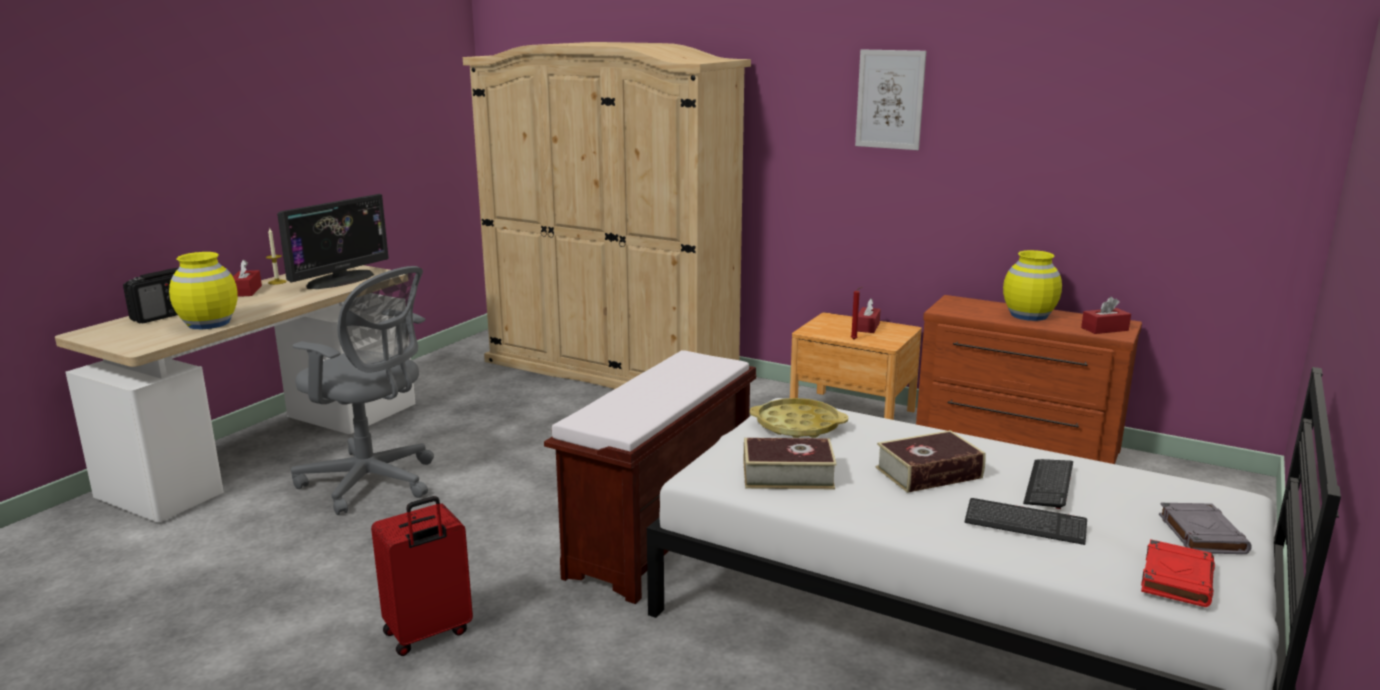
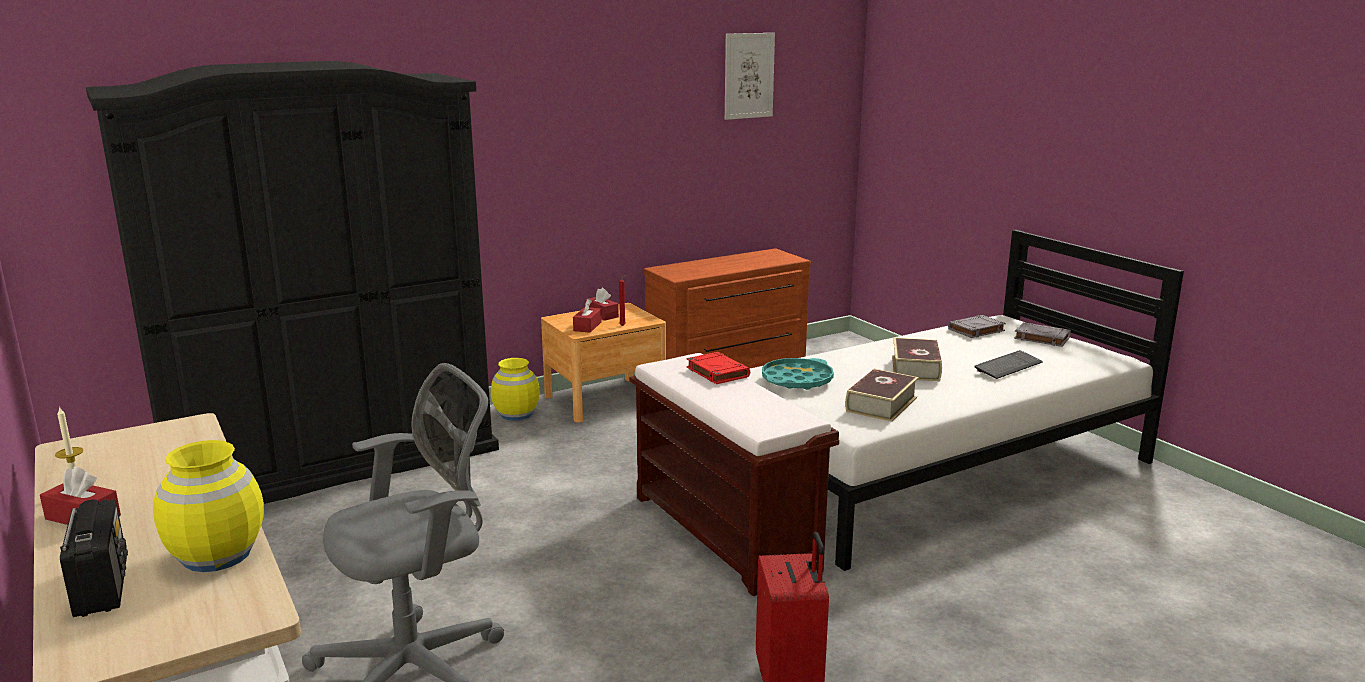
camera: 60 degrees left, 0 degrees up
monitor [277,194,389,289] -> none
beige wardrobe [463,42,751,389] -> black wardrobe [86,61,499,504]
yellow tray [750,398,848,438] -> turquoise tray [762,358,834,390]
picture [855,49,926,150] -> picture moved to [725,33,775,120]
yellow vase [1003,250,1062,321] -> yellow vase moved to [491,358,539,421]
keyboard [1023,459,1073,509] -> none
red tissue box [1081,297,1131,334] -> red tissue box moved to [573,299,602,333]
red book [1141,539,1215,607] -> red book moved to [686,352,750,384]
none -> grey book [948,315,1006,338]

